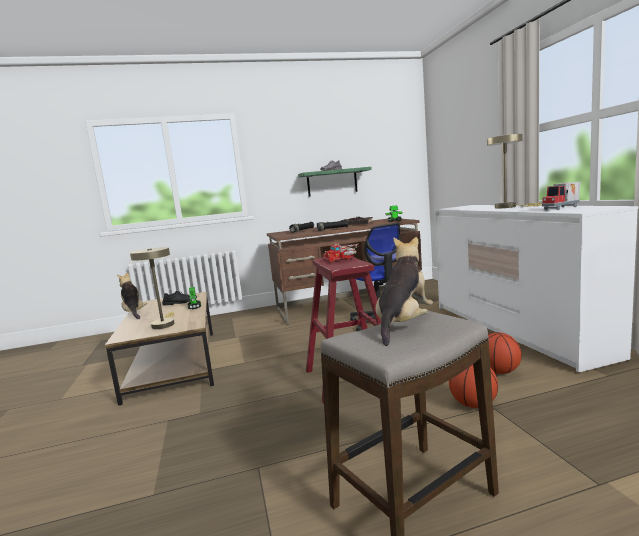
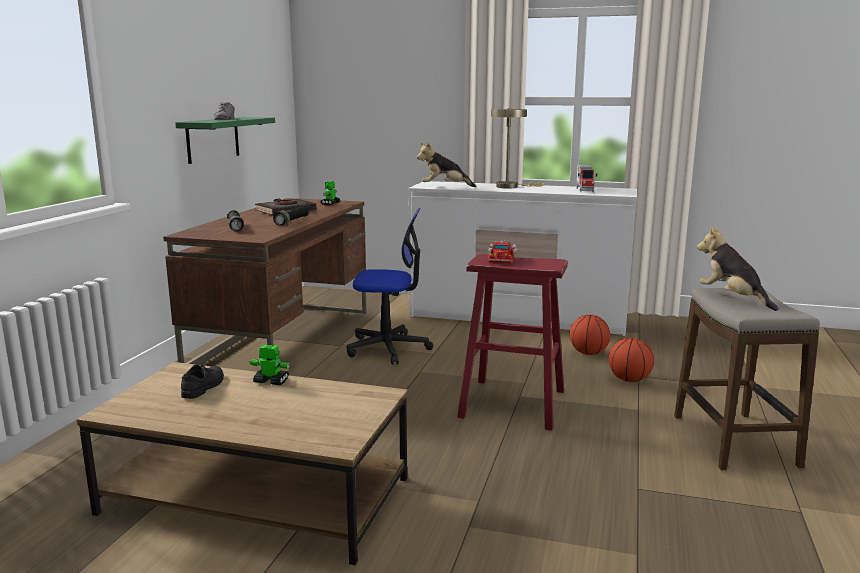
camera: 60 degrees left, 5 degrees up
plush toy [117,273,147,319] -> plush toy moved to [417,142,476,187]
beige table lamp [130,247,175,329] -> none

